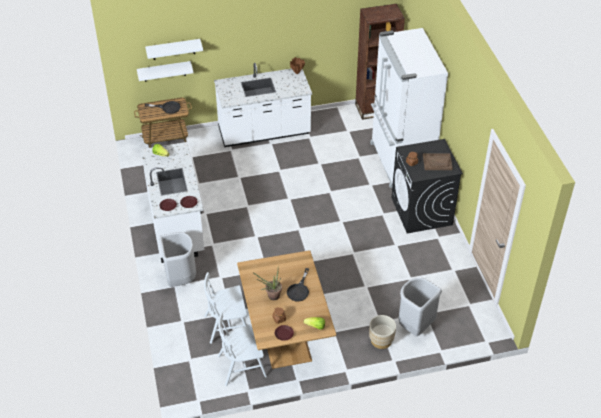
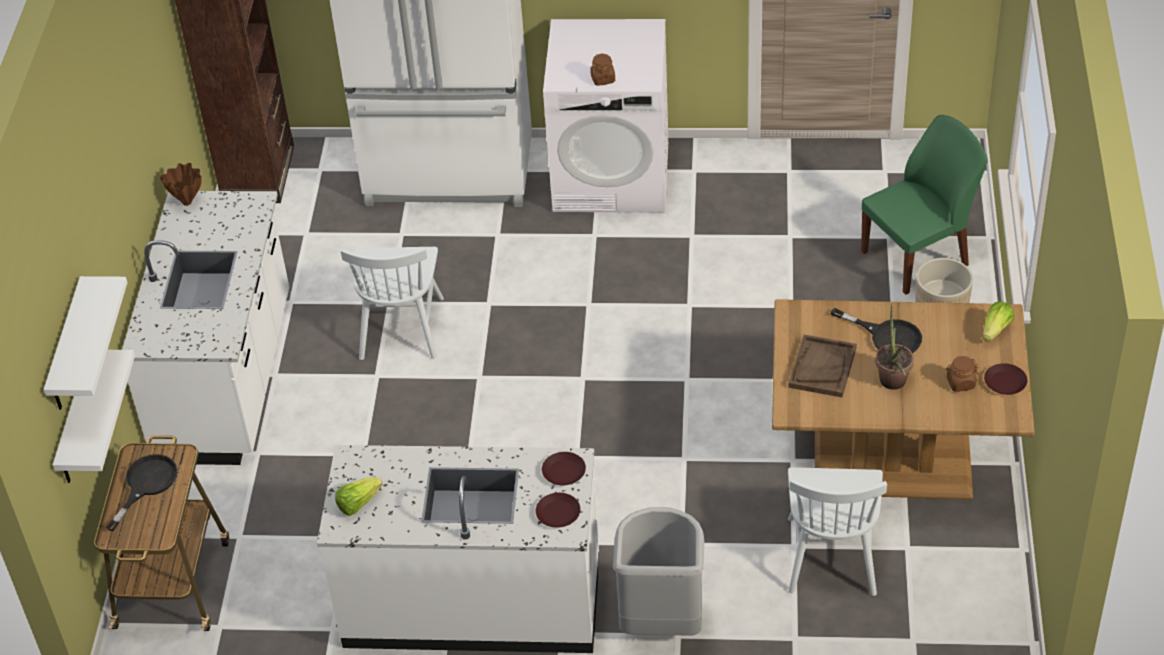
camera: 70 degrees left, 0 degrees up
white chair [217,313,267,386] -> white chair moved to [341,247,444,360]
black washing machine [391,139,463,233] -> white washing machine [543,19,668,212]
grey trash can [399,278,442,336] -> green chair [861,115,988,295]
brown tray [423,153,453,170] -> brown tray moved to [788,335,857,397]

